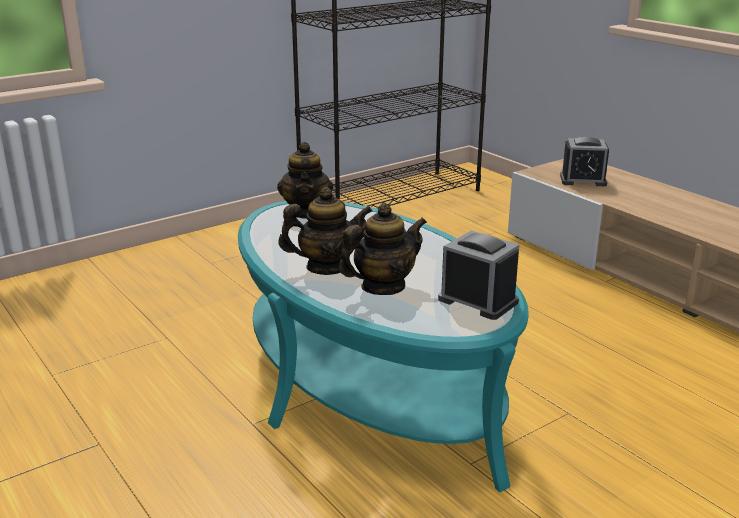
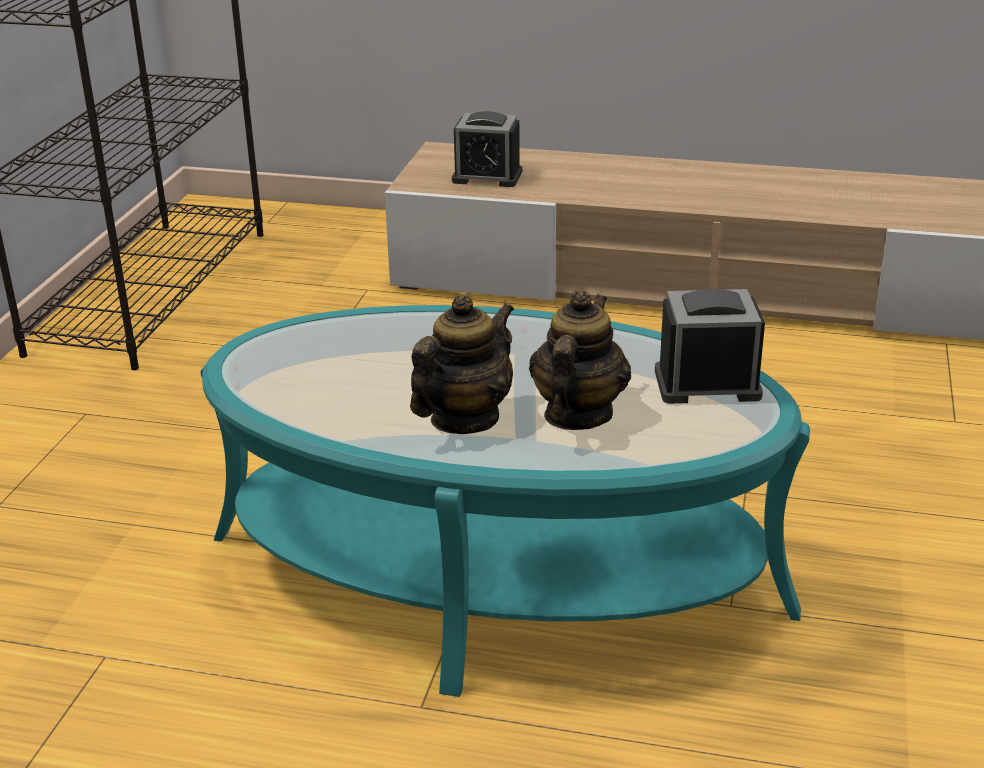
camera: 40 degrees left, 5 degrees up
teapot [277,142,333,219] -> none
alarm clock [560,137,609,186] -> alarm clock turned 45 degrees clockwise [452,111,522,187]

